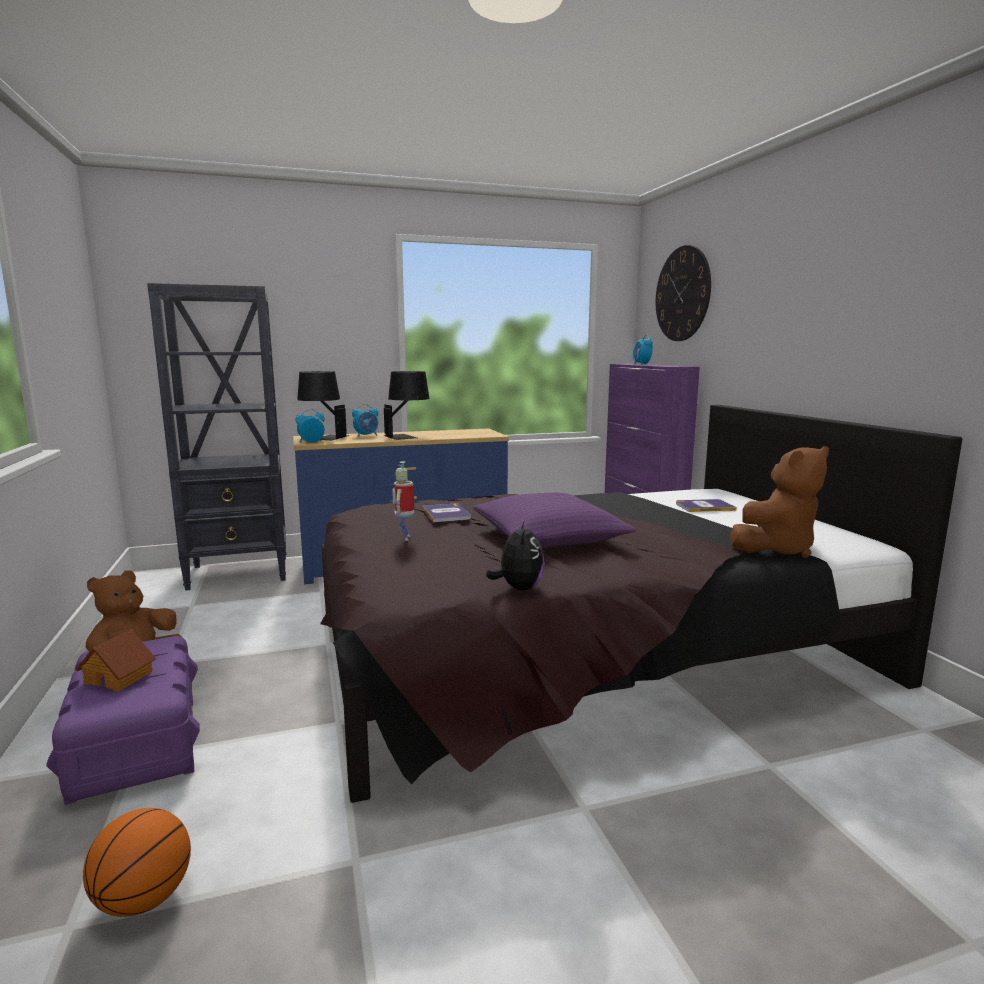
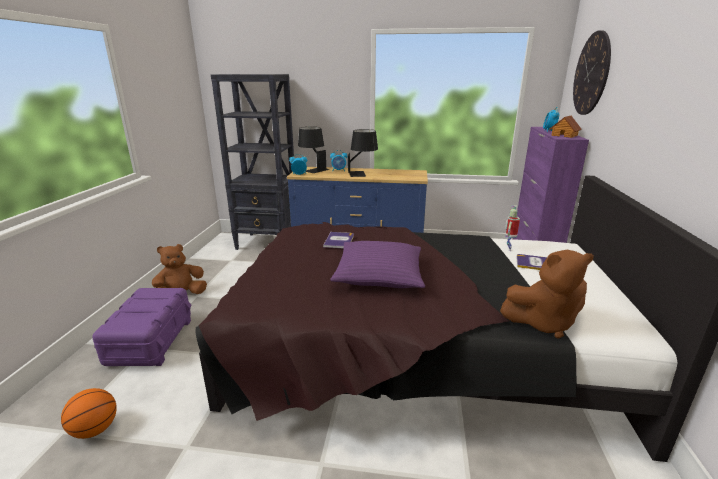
camera: 25 degrees right, 10 degrees up
toy house [76,629,156,692] -> toy house moved to [550,115,582,138]
toy robot [392,462,414,541] -> toy robot moved to [505,205,520,251]
plush toy [486,520,545,590] -> none

